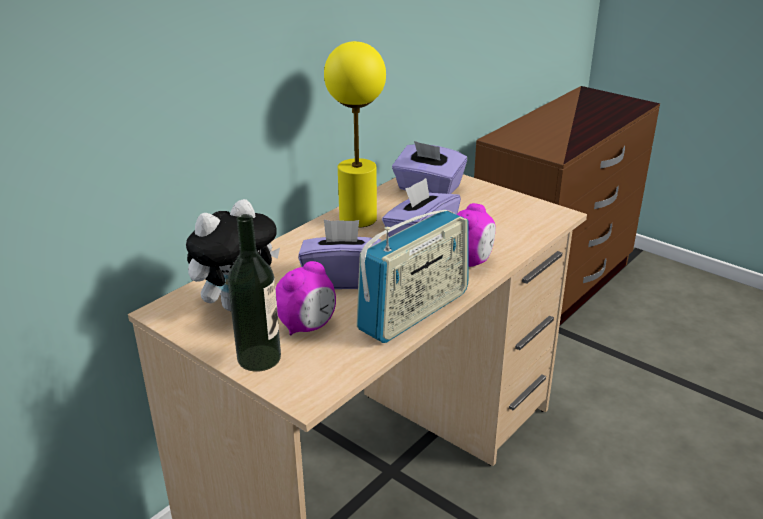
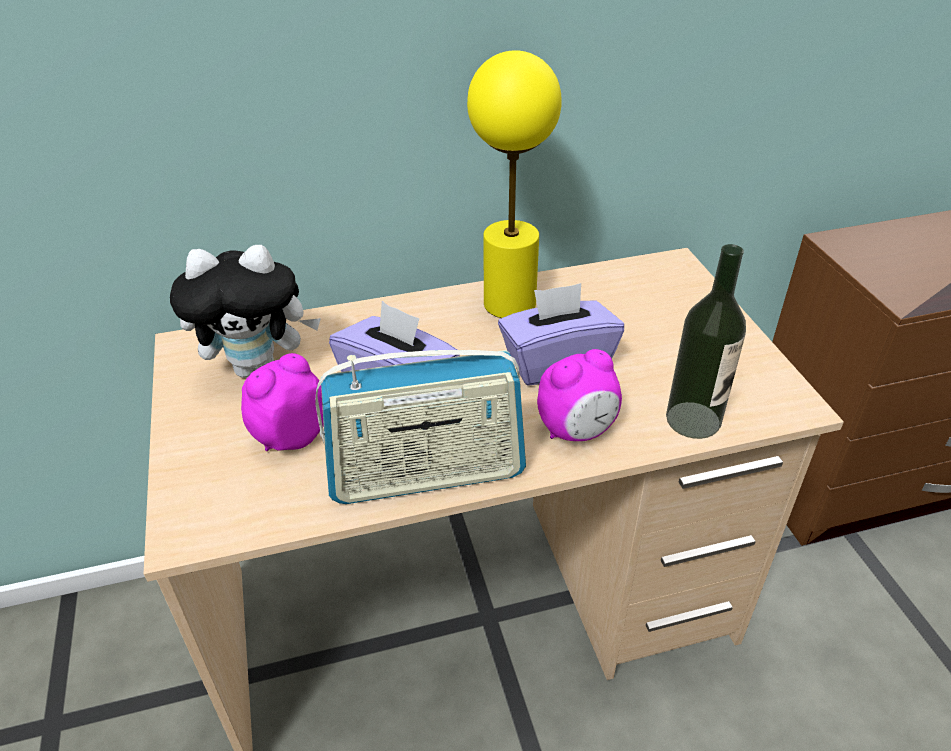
camera: 35 degrees right, 10 degrees up
bottle [228,214,281,372] -> bottle moved to [666,244,746,439]
alarm clock [276,261,336,335] -> alarm clock turned 150 degrees clockwise [241,353,324,451]
purple tissue box [392,141,467,194] -> none

